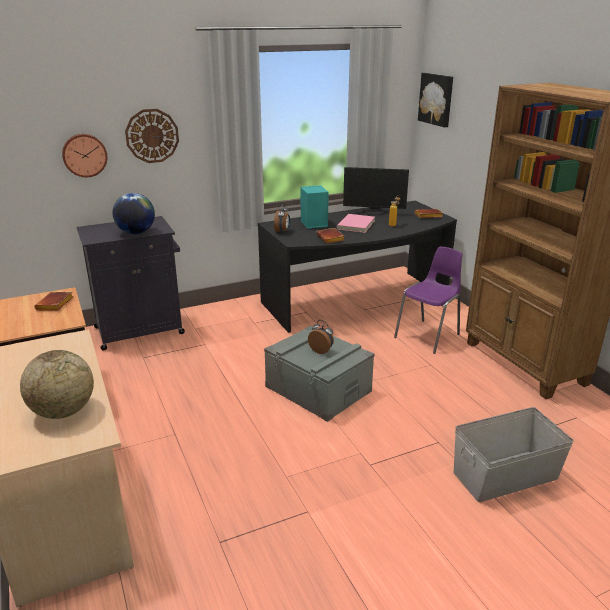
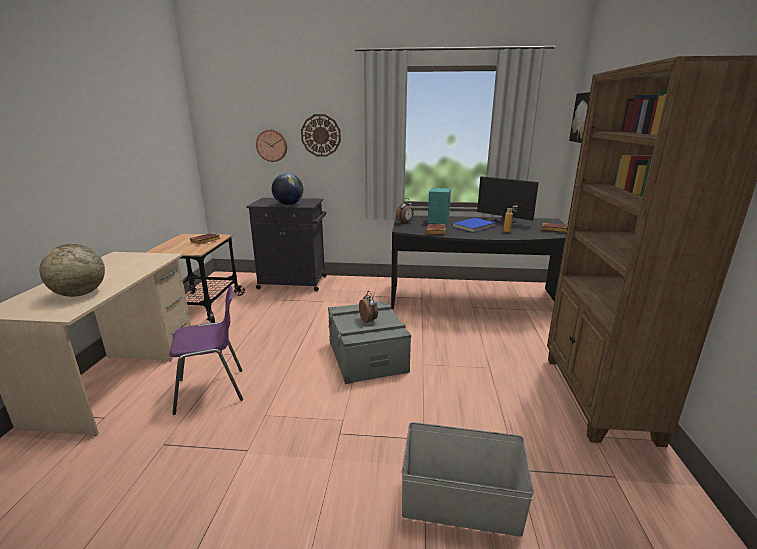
camera: 30 degrees right, 5 degrees down
pink book [337,214,375,233] -> blue book [452,218,496,233]
purple chair [394,247,463,354] -> purple chair moved to [169,286,243,415]

